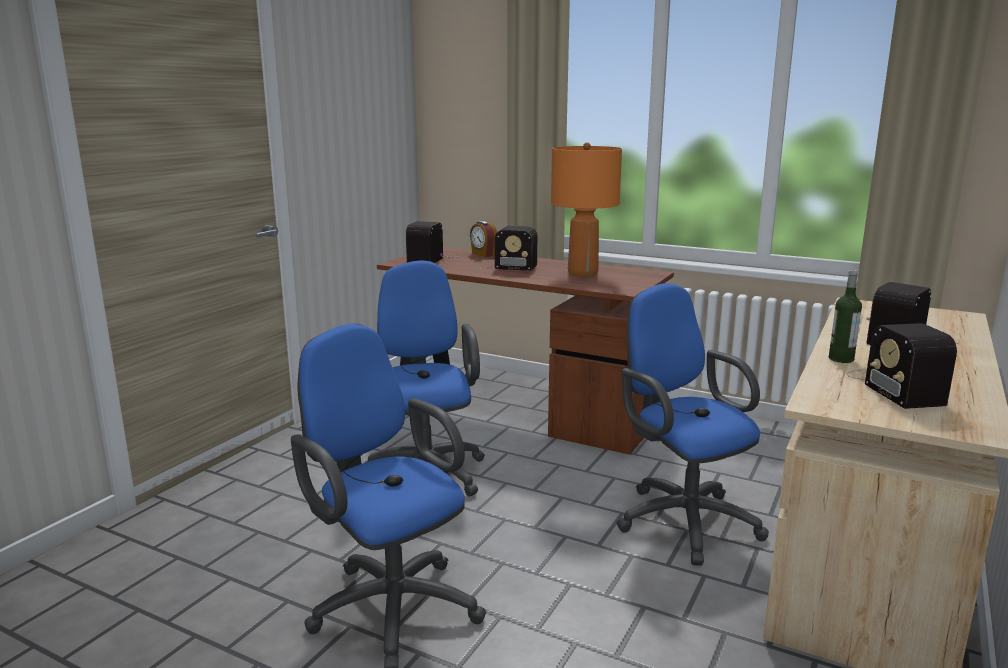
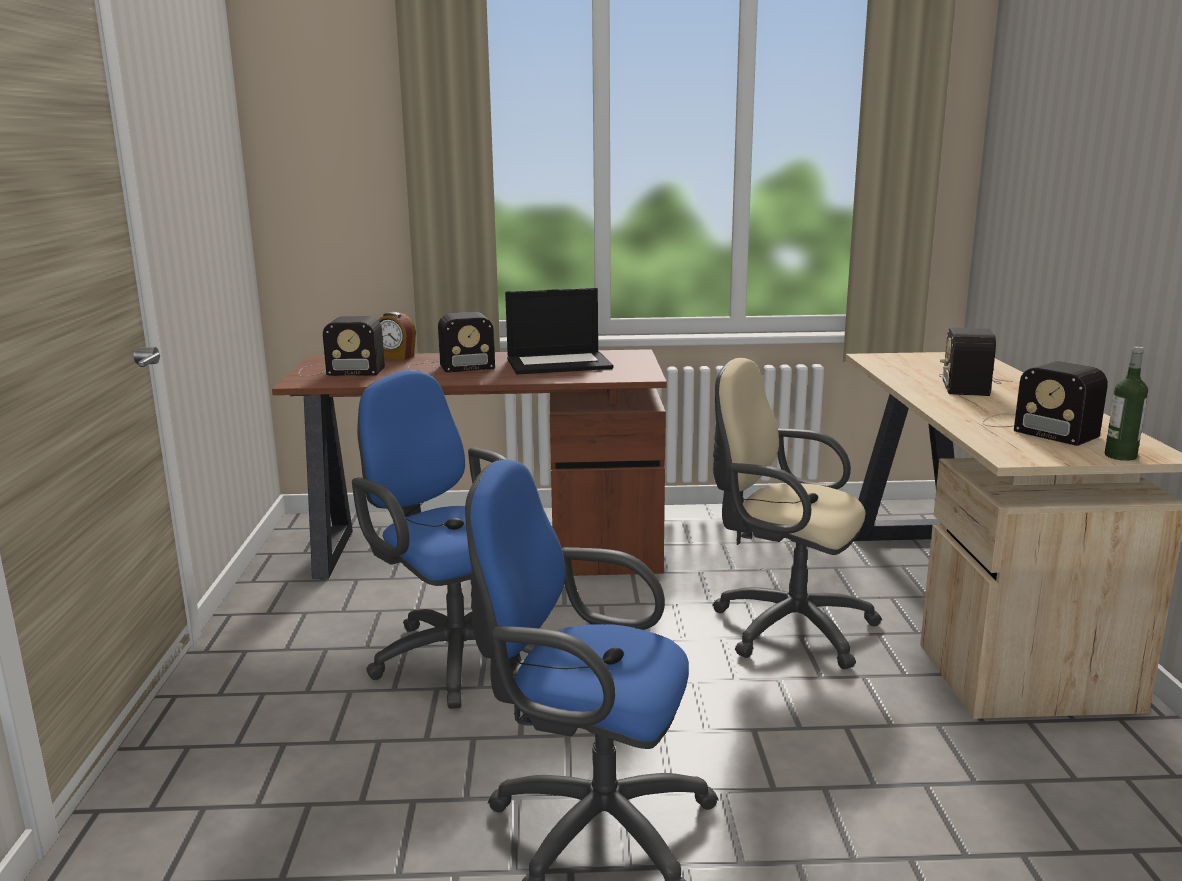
camera: 30 degrees left, 0 degrees up
radio [405,221,462,263] -> radio turned 75 degrees counterclockwise [298,316,385,377]
orange table lamp [551,142,622,277] -> laptop [505,288,613,375]
blue office chair [617,283,769,566] -> beige office chair [712,358,882,669]
bottle [829,270,862,363] -> bottle moved to [1105,346,1148,461]

